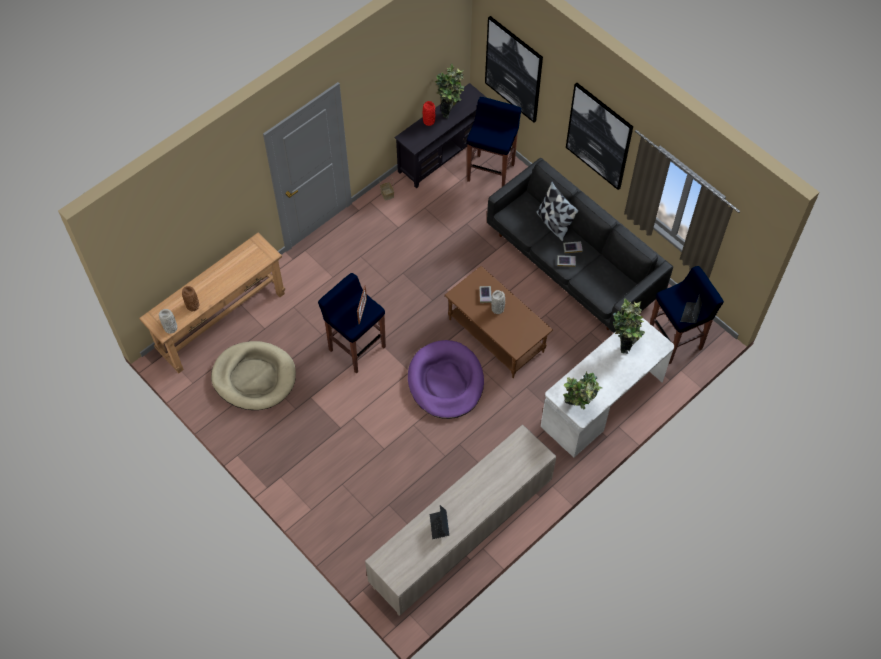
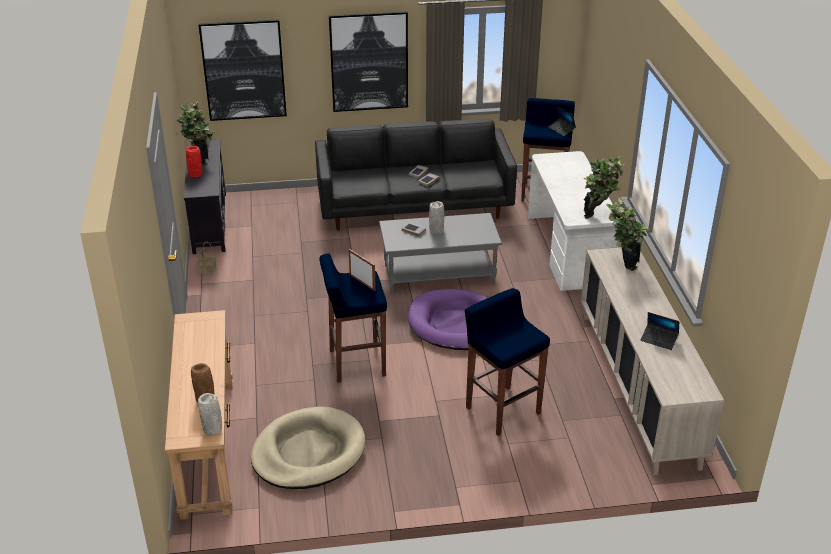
camera: 55 degrees left, 25 degrees down
brown coffee table [445,266,553,378] -> grey coffee table [379,213,502,294]
blue stool [467,97,521,187] -> blue stool moved to [465,288,550,436]
pillow [536,181,579,242] -> none
potted plant [613,298,645,354] -> potted plant moved to [606,198,648,271]

